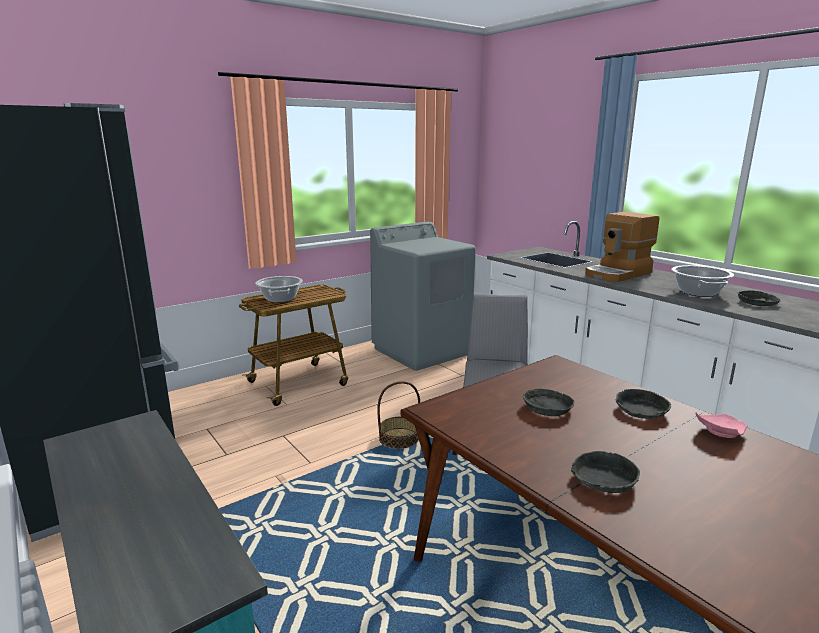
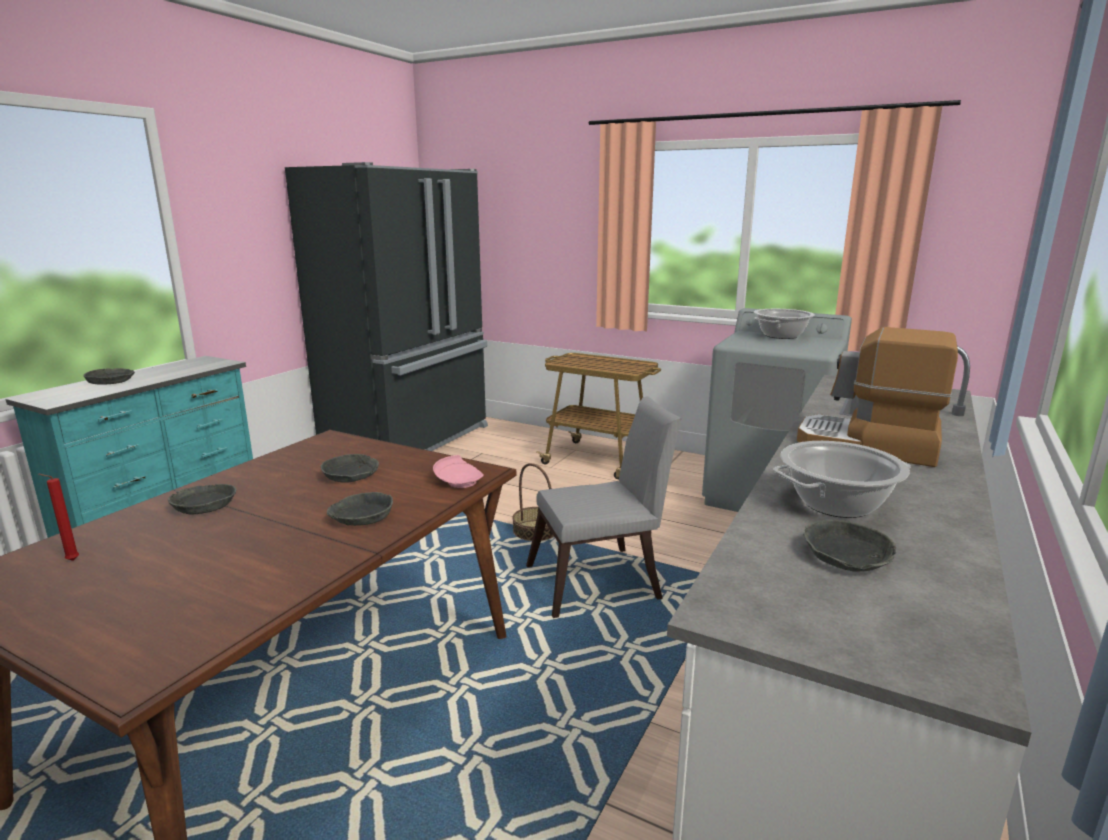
camera: 65 degrees right, 0 degrees up
cooking pot [255,276,303,303] -> cooking pot moved to [754,309,815,339]
pink plate [695,412,748,438] -> pink plate moved to [433,455,484,488]
none -> red candle [38,474,79,561]
none -> grey bowl [84,368,135,385]

